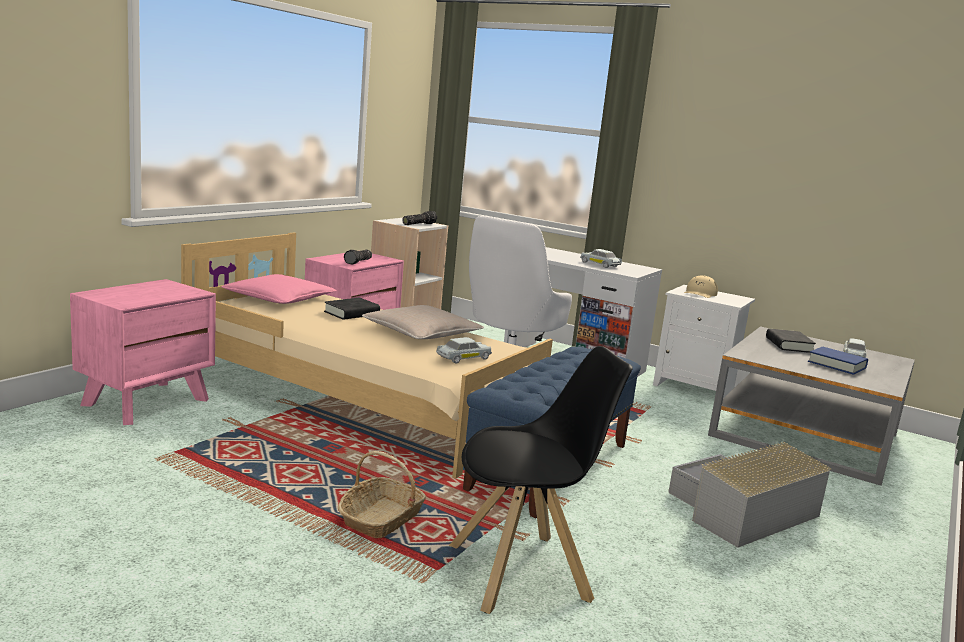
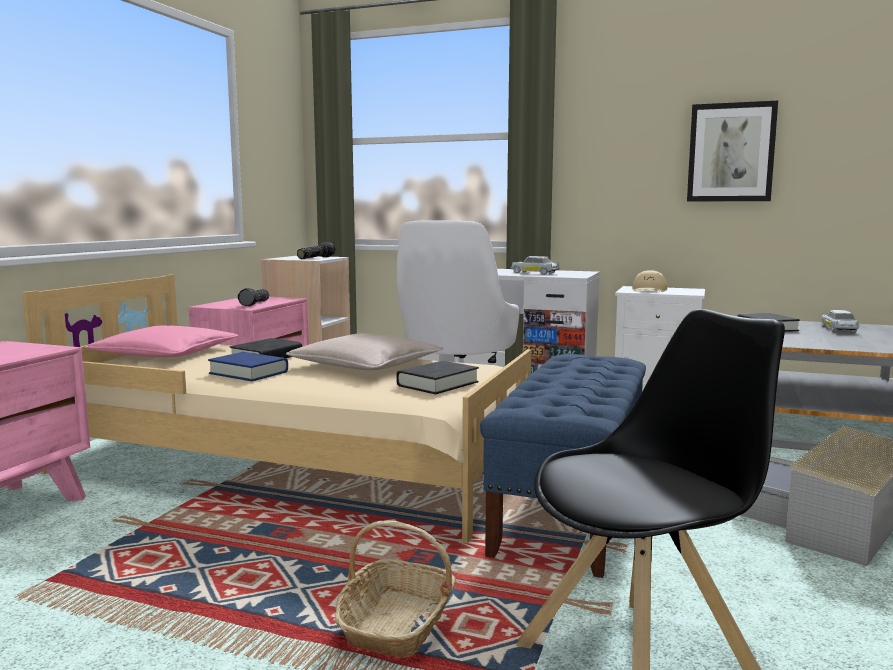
camera: 10 degrees left, 5 degrees down
white toy car [436,337,492,364] -> black book [396,361,479,394]
blue book [808,347,868,375] -> blue book moved to [208,352,288,381]
none -> picture [687,101,778,202]

